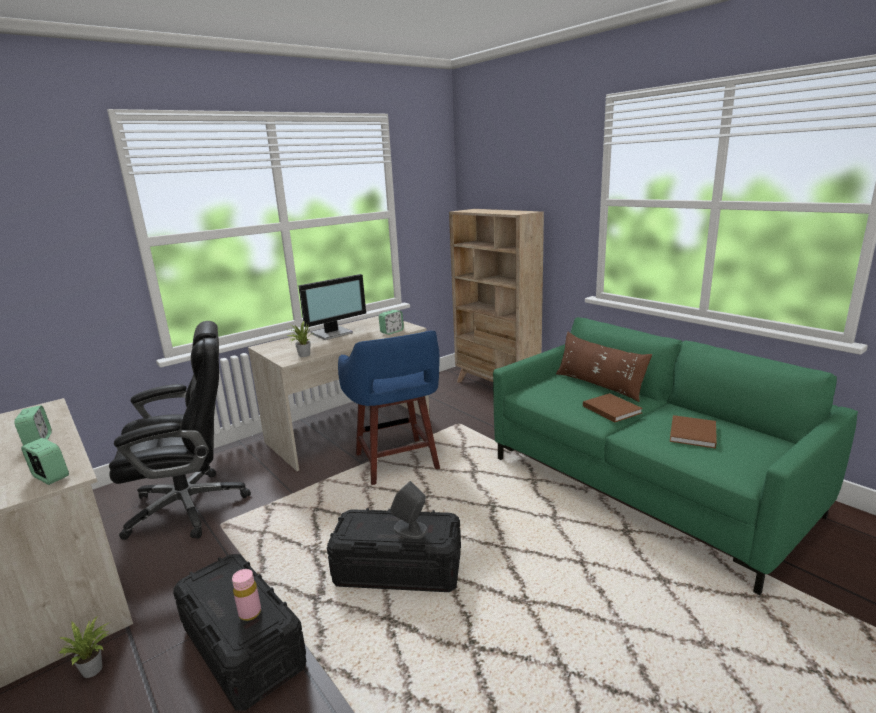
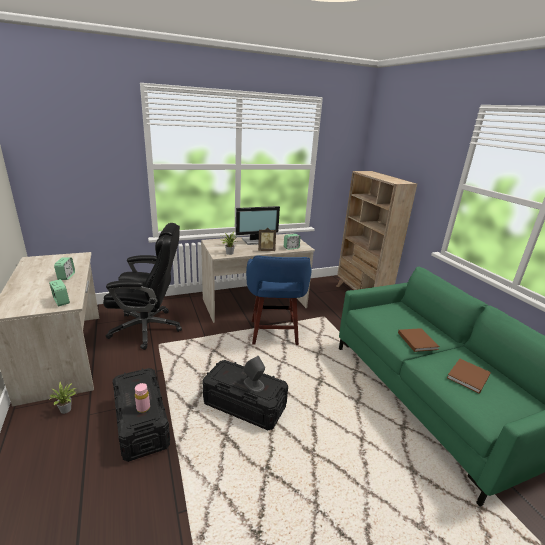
camera: 15 degrees right, 5 degrees up
brown pillow [556,332,652,402] -> none
none -> picture frame [258,228,276,251]

